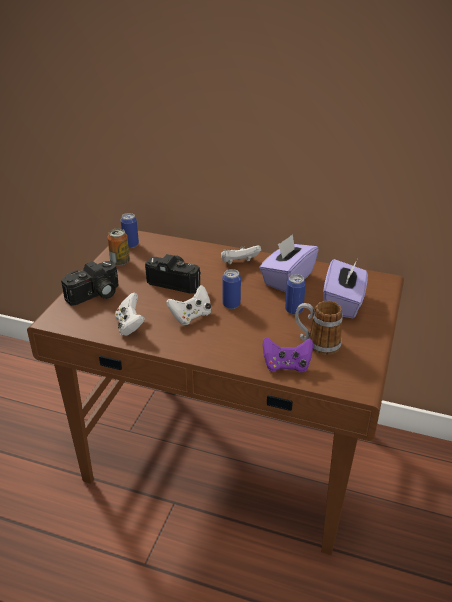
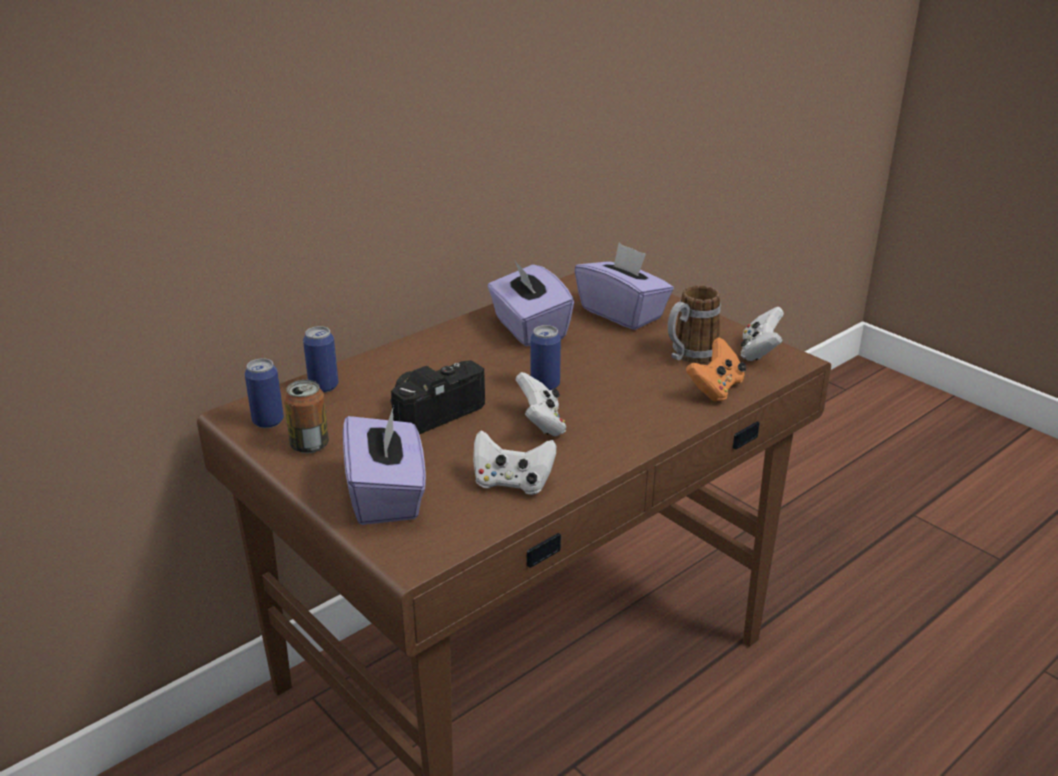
camera: 60 degrees left, 5 degrees down
camera [61,261,119,306] -> purple tissue box [343,406,426,525]
white game controller [221,245,261,264] -> white game controller moved to [741,307,784,361]
purple game controller [262,337,313,373] -> orange game controller [686,337,746,402]
can [285,274,306,315] -> can moved to [303,326,338,393]

